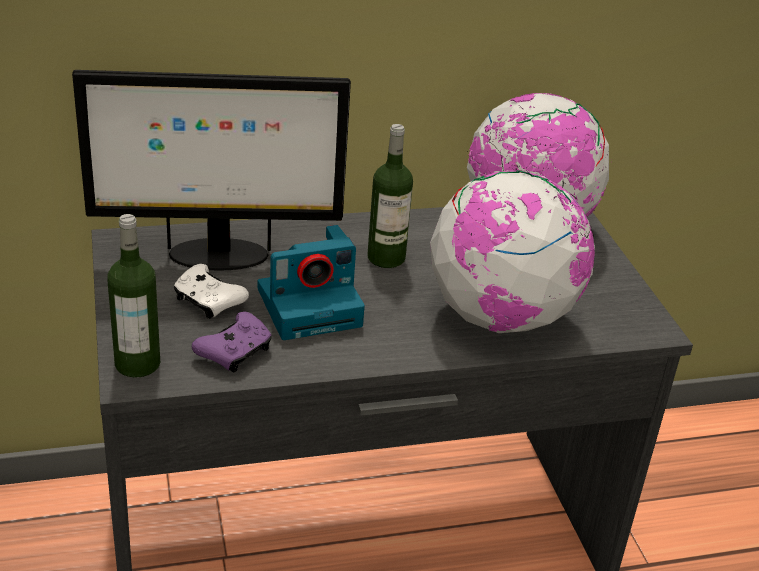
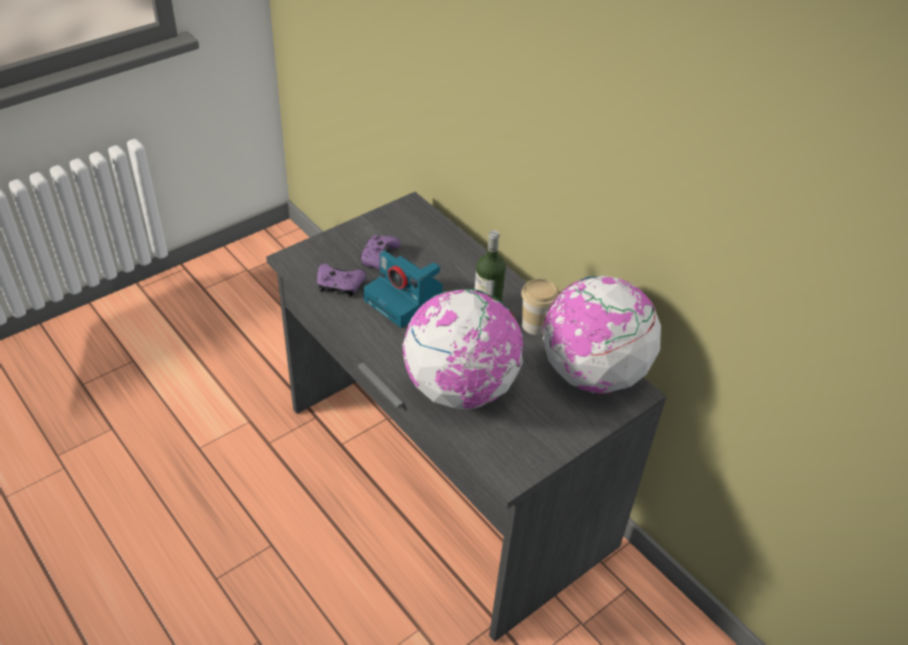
camera: 65 degrees right, 10 degrees up
monitor [72,70,351,271] -> none
bottle [107,214,160,377] -> none
white game controller [174,264,249,319] -> purple game controller [360,235,401,270]
none -> cup [521,279,559,335]

